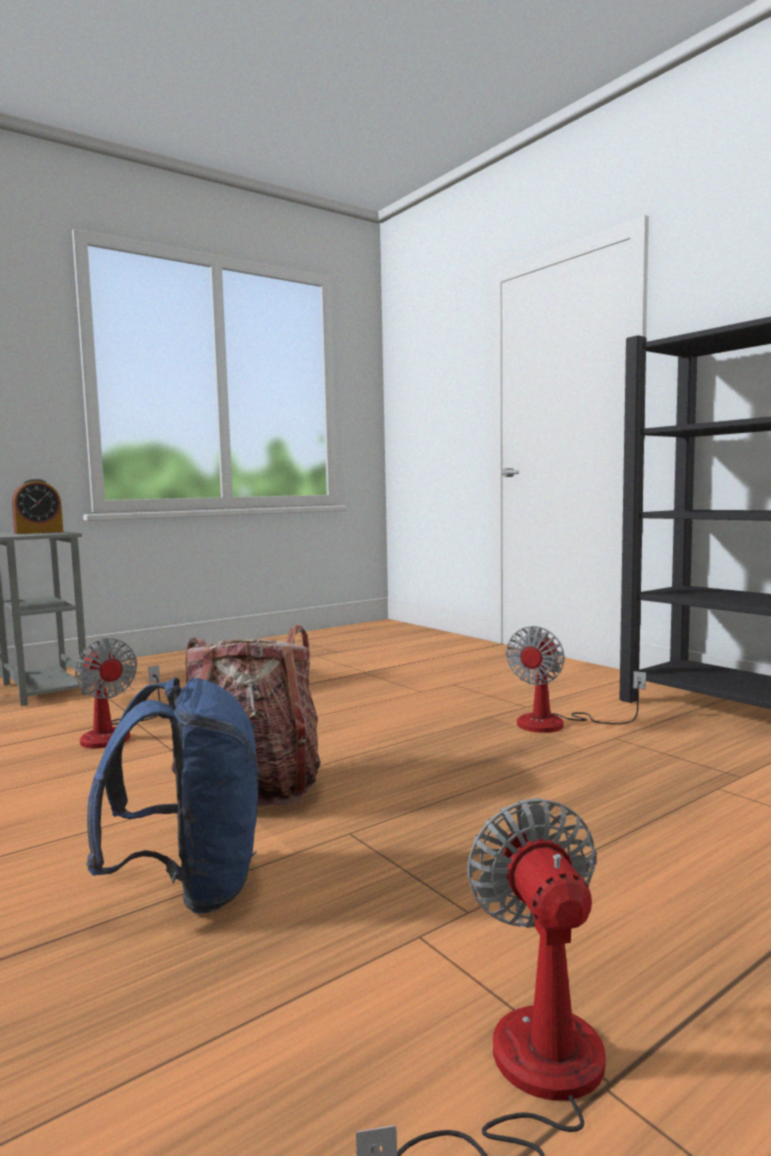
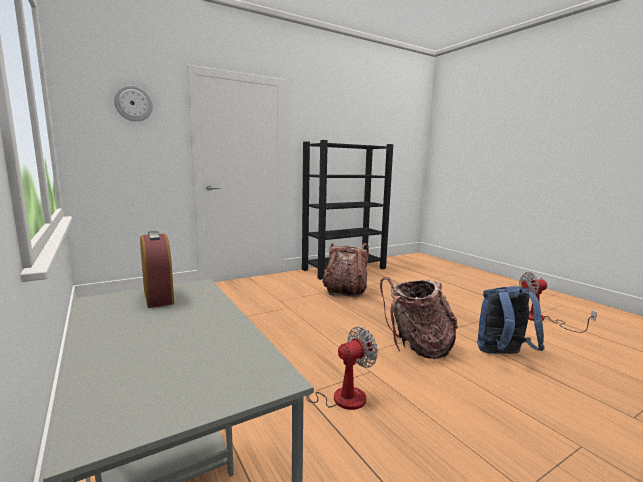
camera: 85 degrees left, 5 degrees up
fan [506,626,646,733] -> backpack [322,243,369,297]
none -> wall clock [114,85,153,122]

